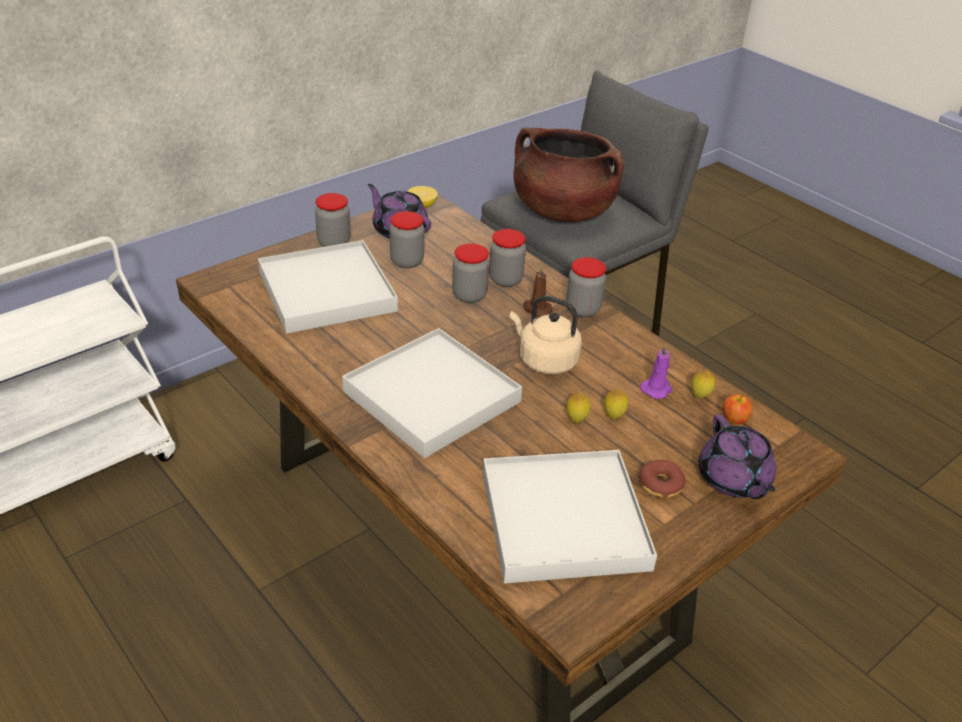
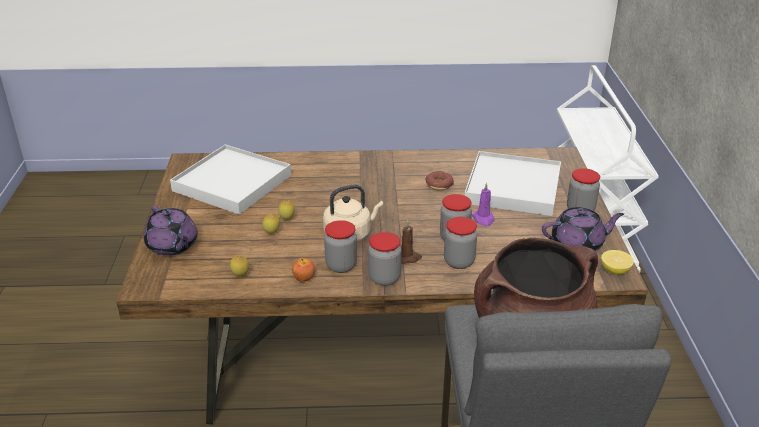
camera: 130 degrees right, 5 degrees down
white tray [342,328,522,458] -> none
jar [390,211,425,268] -> jar moved to [324,220,357,273]
purple candle [640,344,672,399] -> purple candle moved to [472,182,494,226]
donut [640,460,686,498] -> donut moved to [426,171,454,190]
purple teapot [698,414,776,499] -> purple teapot turned 150 degrees counterclockwise [144,206,198,256]
apple [722,394,753,424] -> apple moved to [292,258,315,282]

